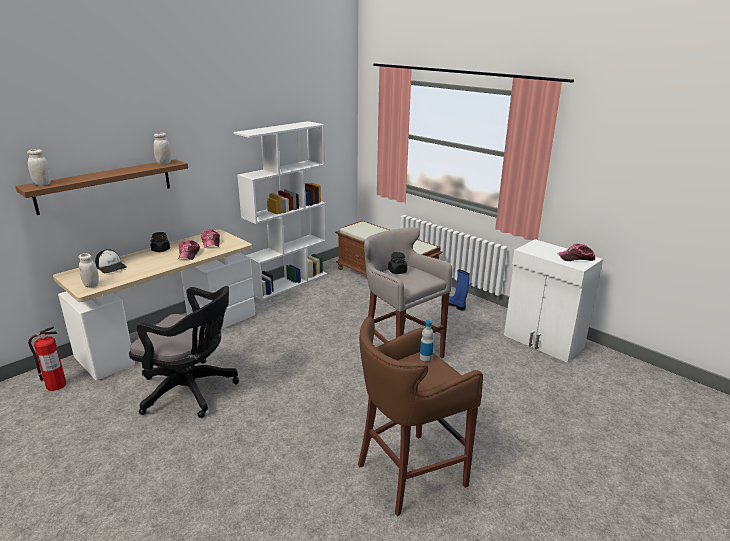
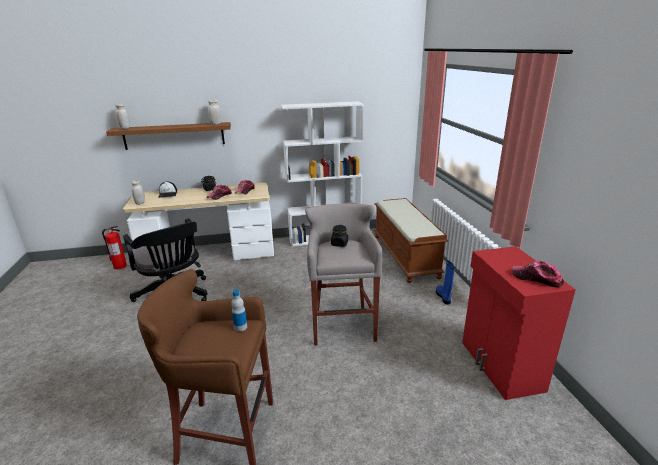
camera: 35 degrees right, 0 degrees up
white cabinet [504,239,603,363] -> red cabinet [462,246,576,400]

